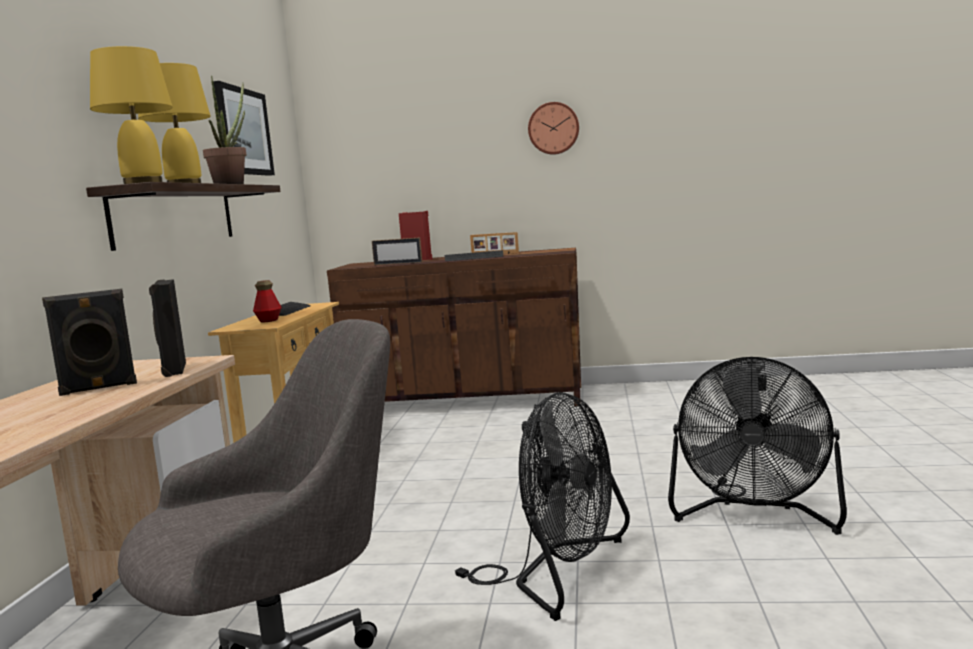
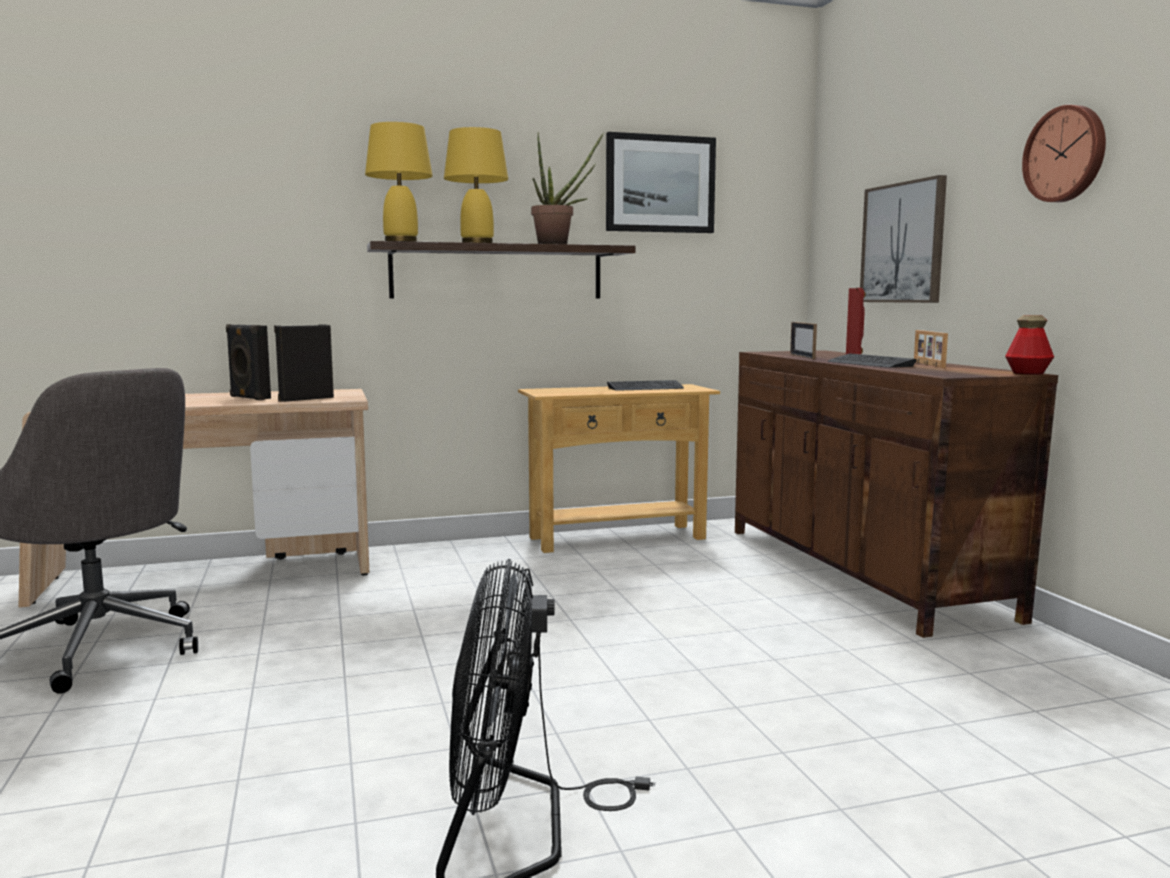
camera: 65 degrees right, 0 degrees up
bottle [253,280,282,322] -> bottle moved to [1005,315,1054,375]
black fan [455,392,630,621] -> none
none -> picture [860,175,947,303]

